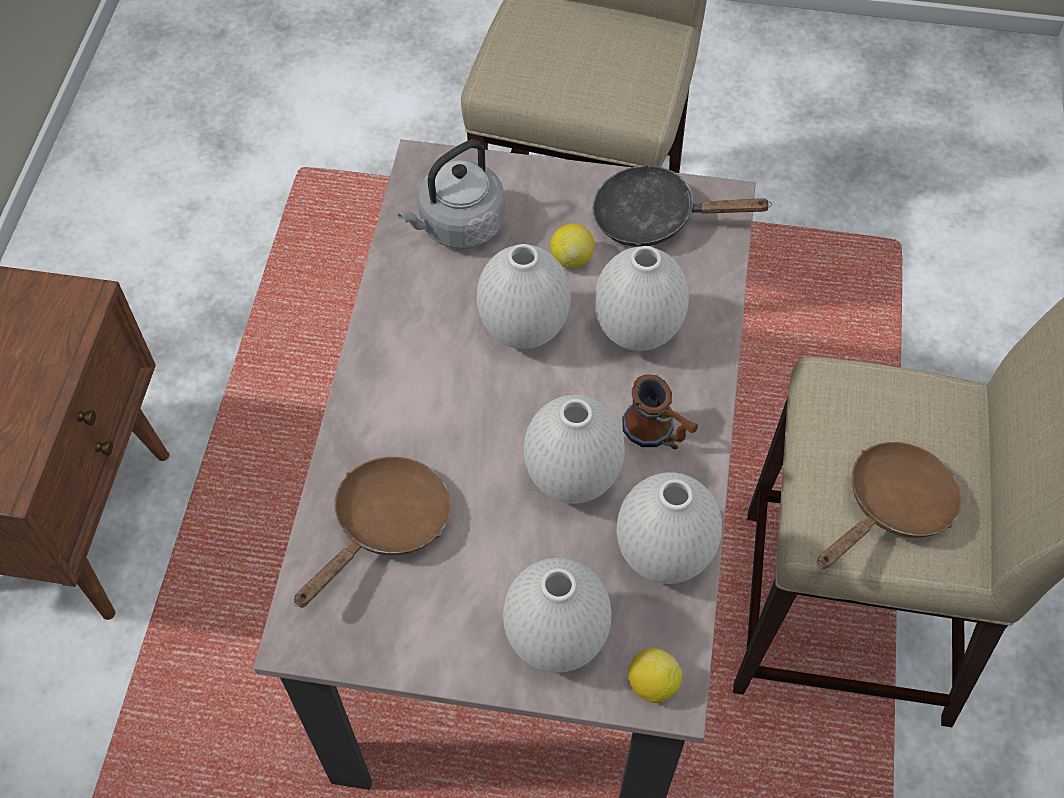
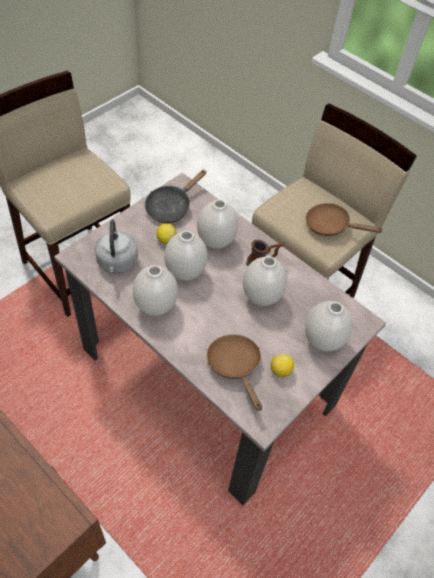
camera: 60 degrees left, 5 degrees down
white vase [617,472,722,584] -> white vase moved to [132,265,178,316]
lemon [628,648,682,703] -> lemon moved to [271,354,294,377]
brown frying pan [817,442,962,569] -> brown frying pan turned 60 degrees counterclockwise [306,203,383,236]

